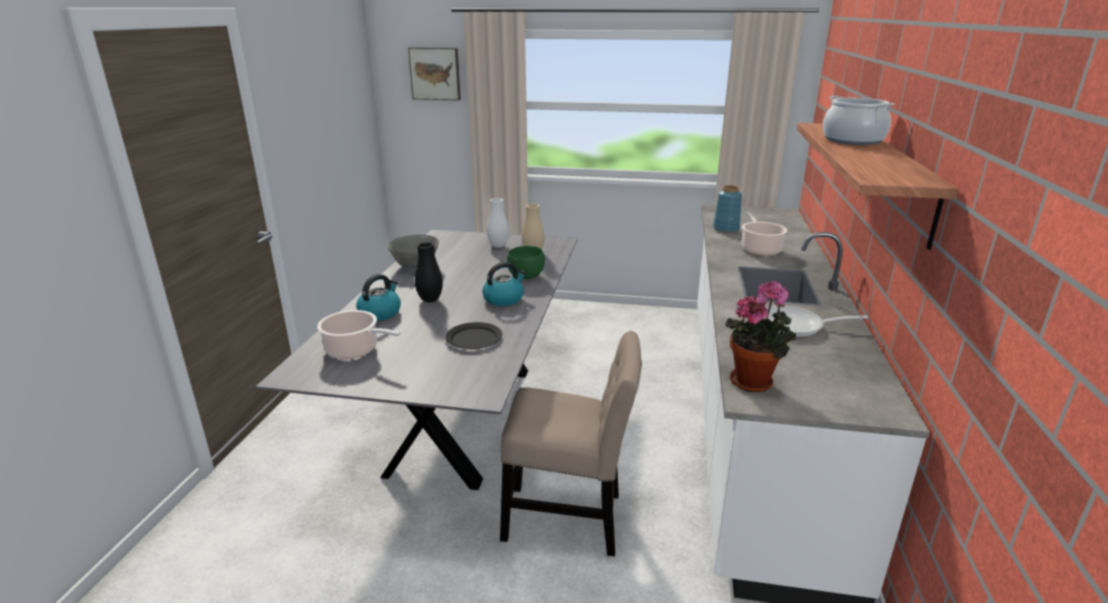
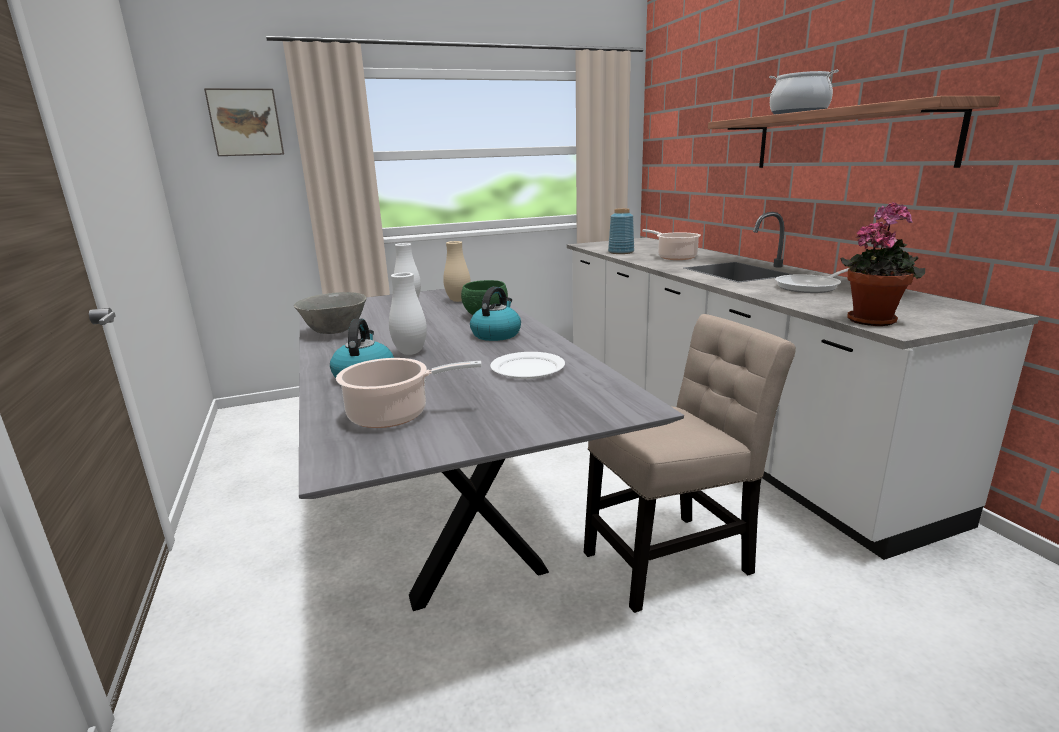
camera: 30 degrees left, 5 degrees down
black vase [415,242,443,302] -> white vase [389,272,427,355]
black plate [445,322,503,349] -> white plate [490,352,565,379]

